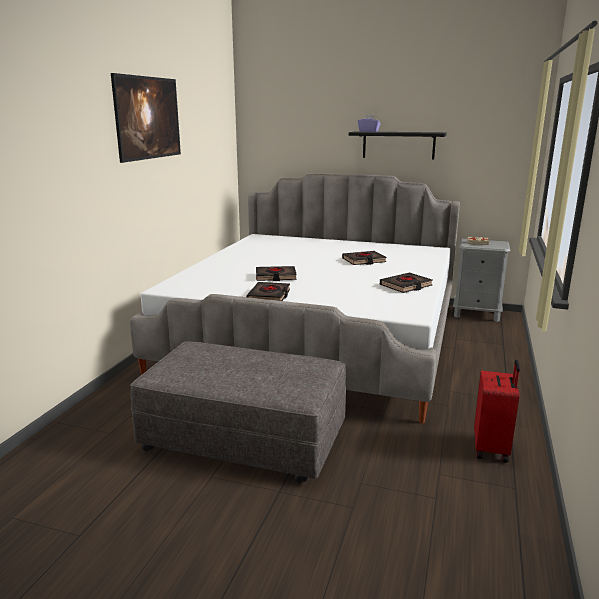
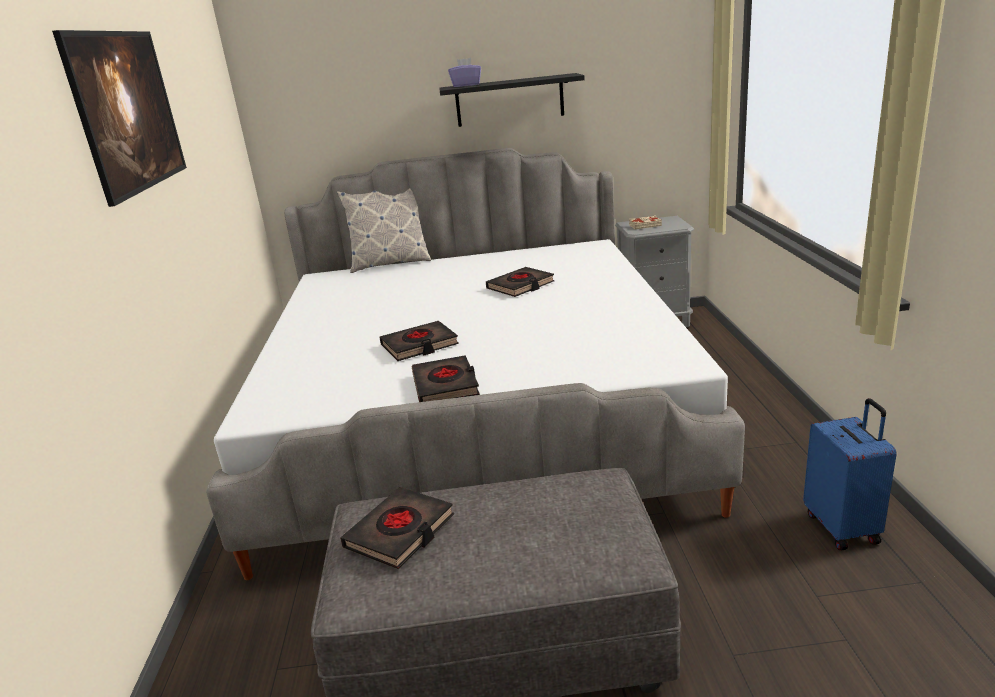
camera: 20 degrees left, 5 degrees up
black book [380,273,433,293] -> black book moved to [340,487,454,570]
red suitcase [474,360,520,463] -> blue suitcase [803,398,897,551]
none -> pillow [337,189,431,273]

